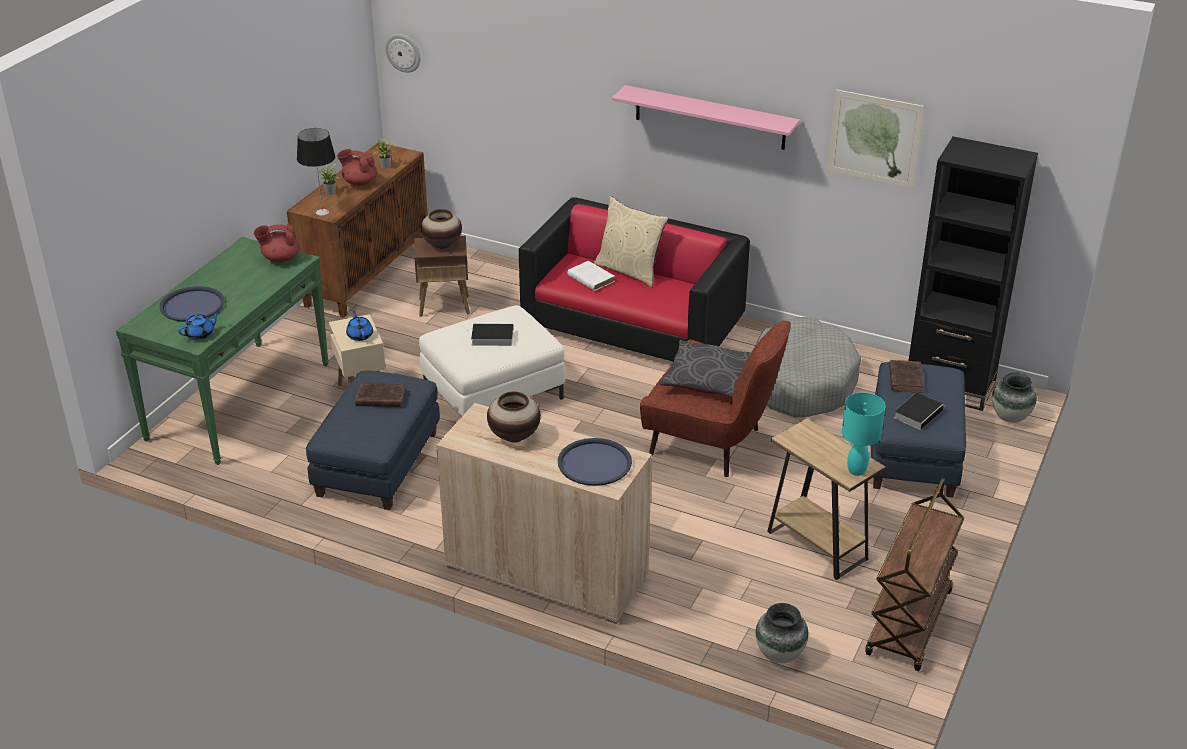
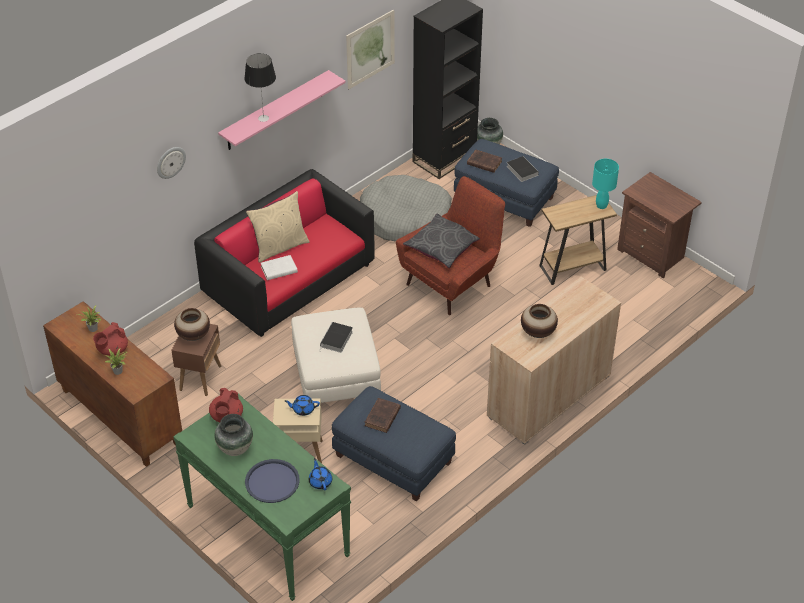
camera: 70 degrees left, 10 degrees up
table lamp [297,128,335,216] -> table lamp moved to [244,53,276,122]
wall clock [385,34,421,73] -> wall clock moved to [157,147,186,179]
blue tray [558,438,632,486] -> none
vase [755,603,809,663] -> vase moved to [214,414,253,456]
brown cart [865,478,964,671] -> brown nightstand [617,172,702,279]

